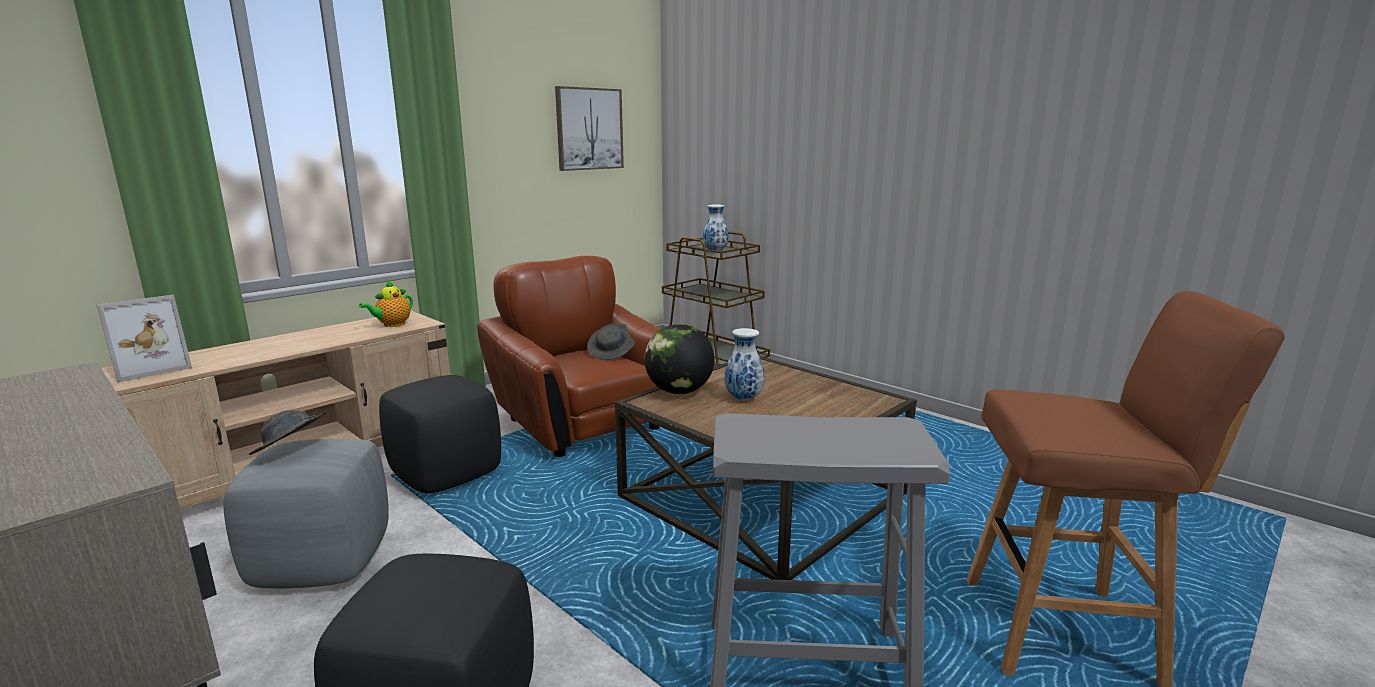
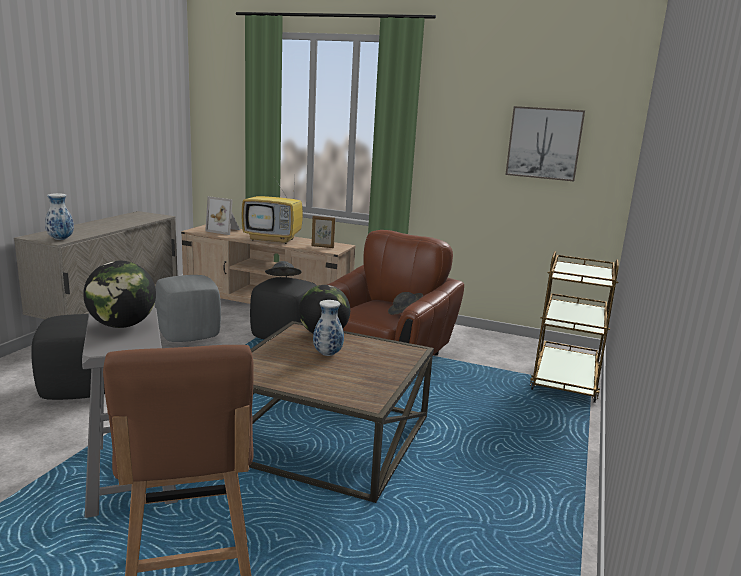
camera: 65 degrees right, 0 degrees up
grey hat [249,410,326,455] -> grey hat moved to [265,261,302,276]
teapot [359,280,413,327] -> picture frame [312,216,335,248]
vase [703,204,728,251] -> vase moved to [45,193,74,240]
none -> globe [83,261,156,328]
none -> television [242,169,303,244]

